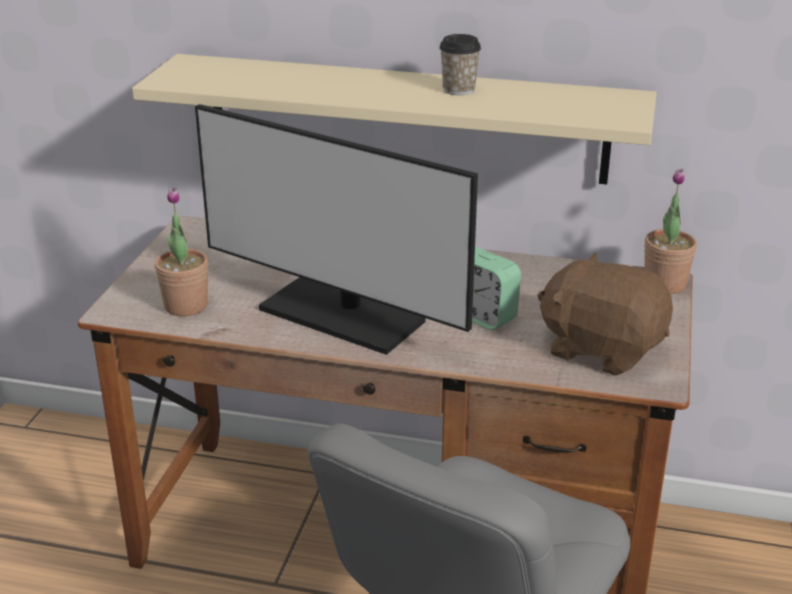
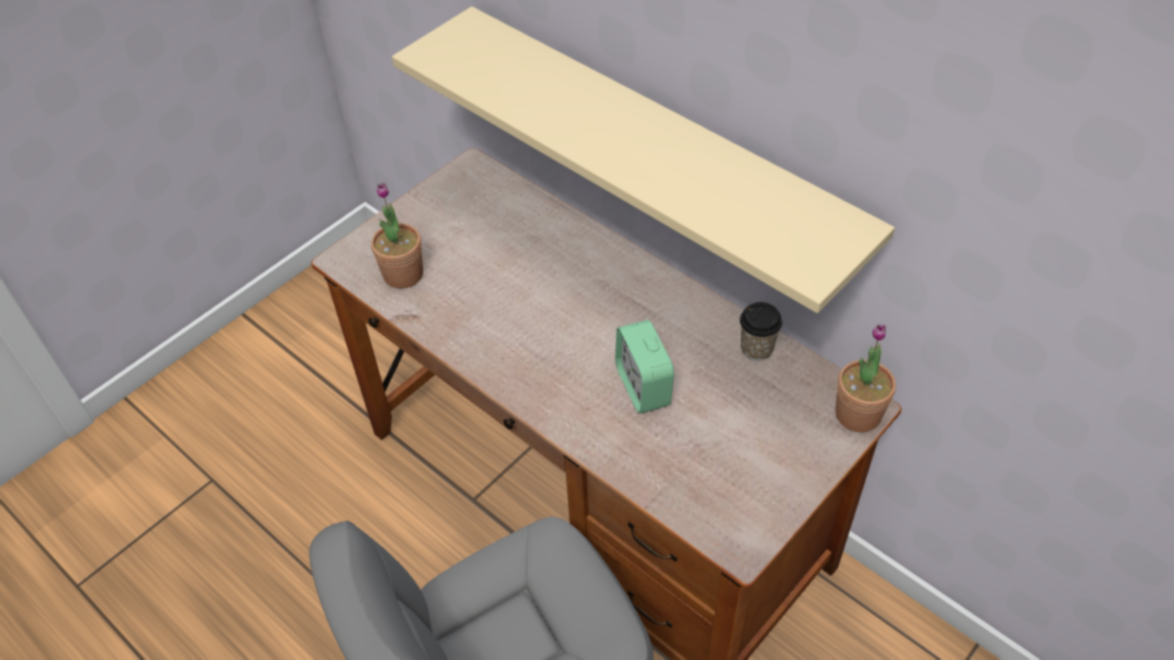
camera: 30 degrees right, 20 degrees up
monitor [195,104,478,355] -> none
cup [439,34,481,95] -> cup moved to [740,302,782,361]
brown plush toy [538,252,673,376] -> none

